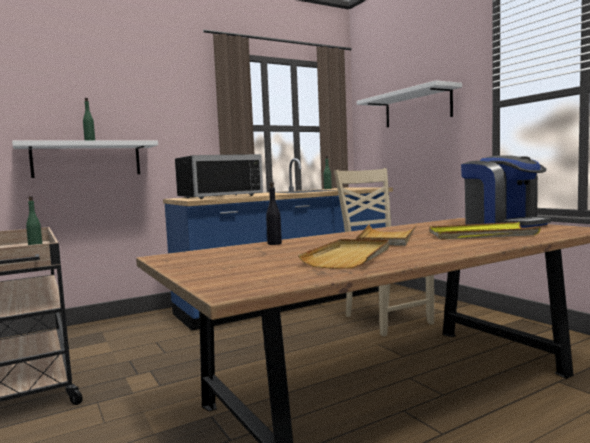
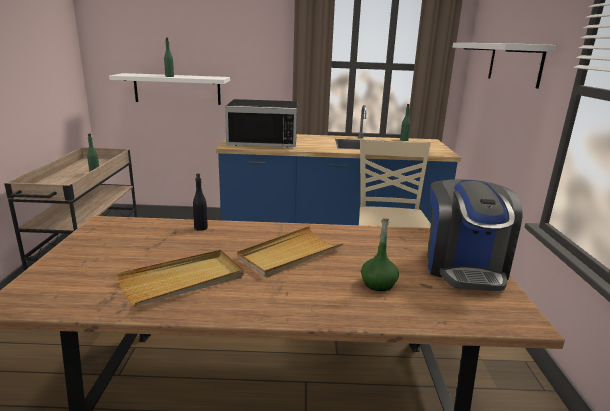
camera: 30 degrees right, 15 degrees up
yellow tray [429,222,541,240] -> green bottle [361,218,399,291]

